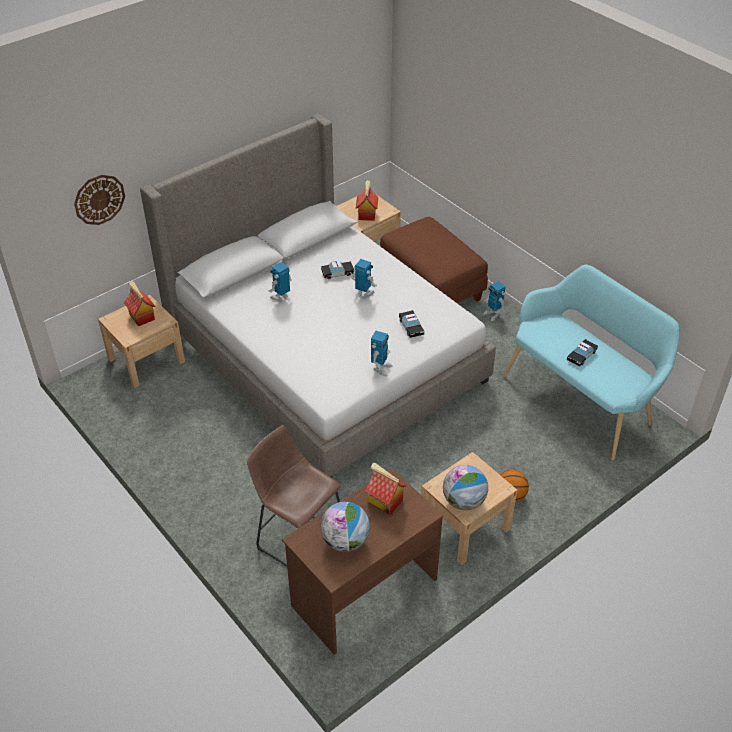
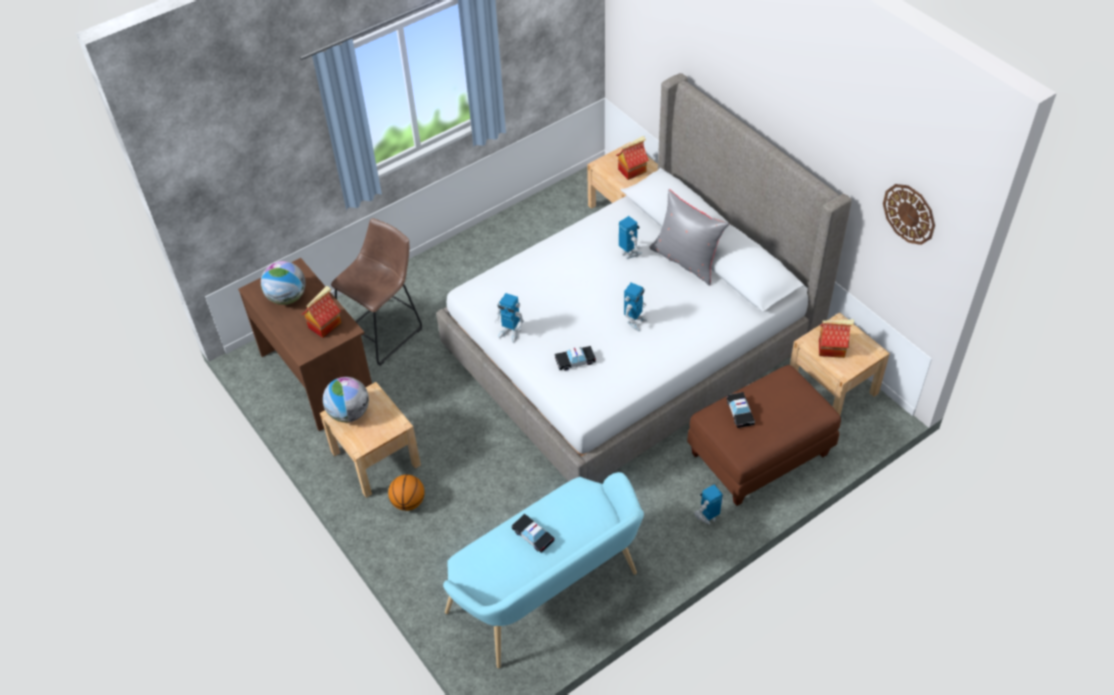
camera: 95 degrees right, 5 degrees up
wall clock [74,175,125,225] -> wall clock moved to [883,184,935,245]
toy car [321,261,354,279] -> toy car moved to [726,392,755,428]
none -> grey pillow [649,189,729,286]

